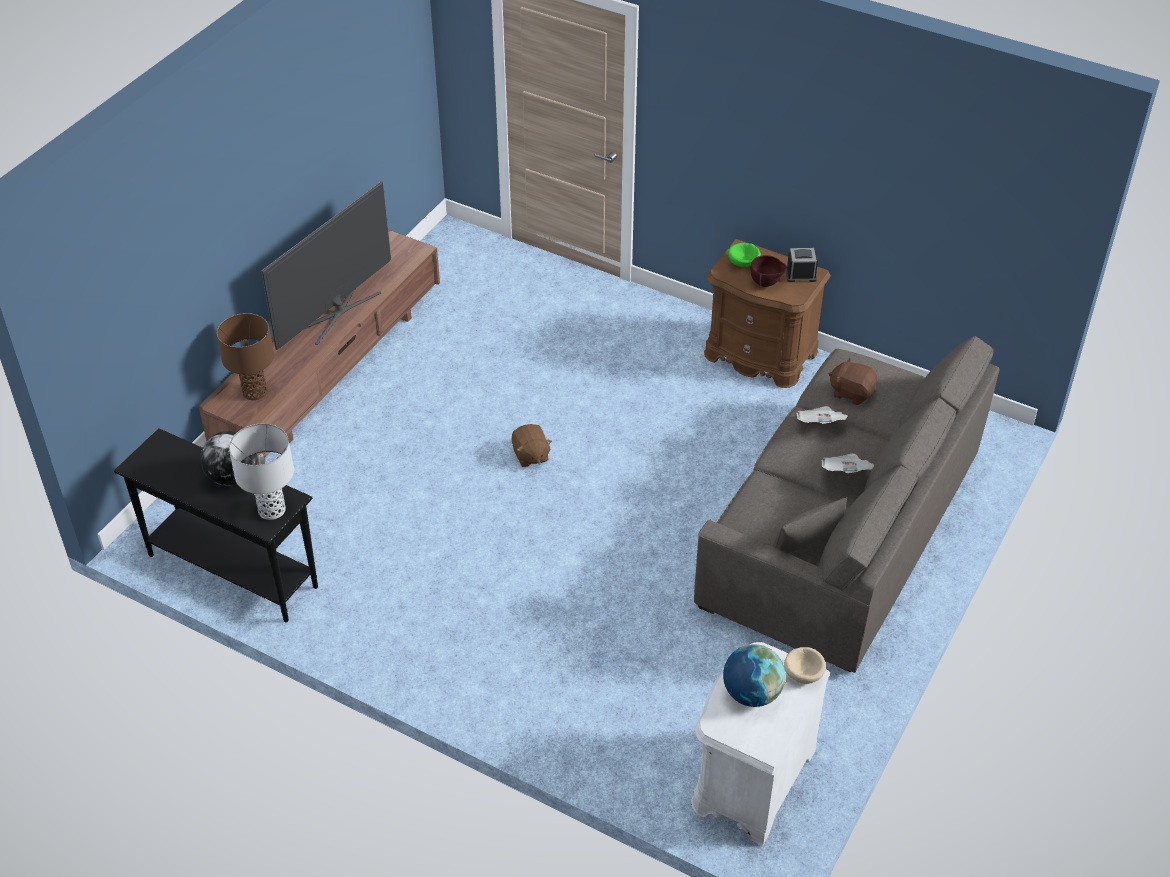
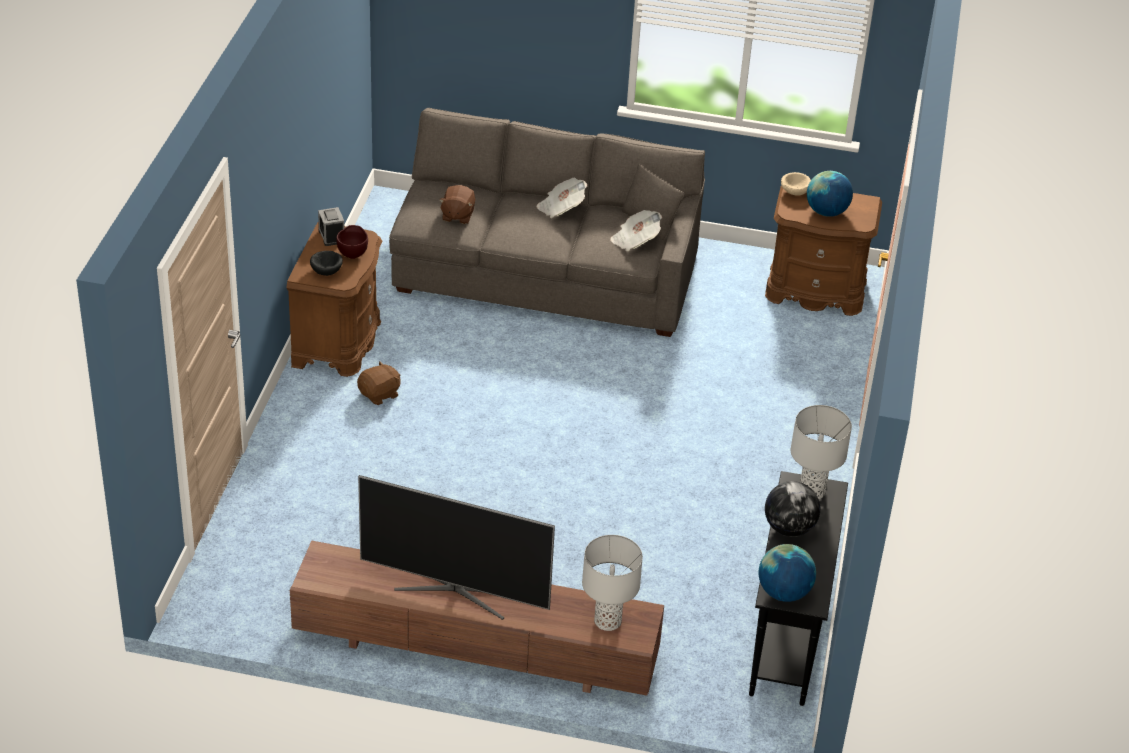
camera: 110 degrees left, 5 degrees down
brown table lamp [216,313,274,400] -> white table lamp [582,535,643,631]
brown plush toy [511,424,552,467] -> brown plush toy moved to [357,361,401,405]
white nightstand [691,642,830,846] -> brown nightstand [765,186,882,316]
green bowl [728,243,761,267] -> black bowl [310,251,343,276]
newspaper [797,406,848,424] -> newspaper moved to [610,210,662,252]
none -> globe [759,544,816,602]

